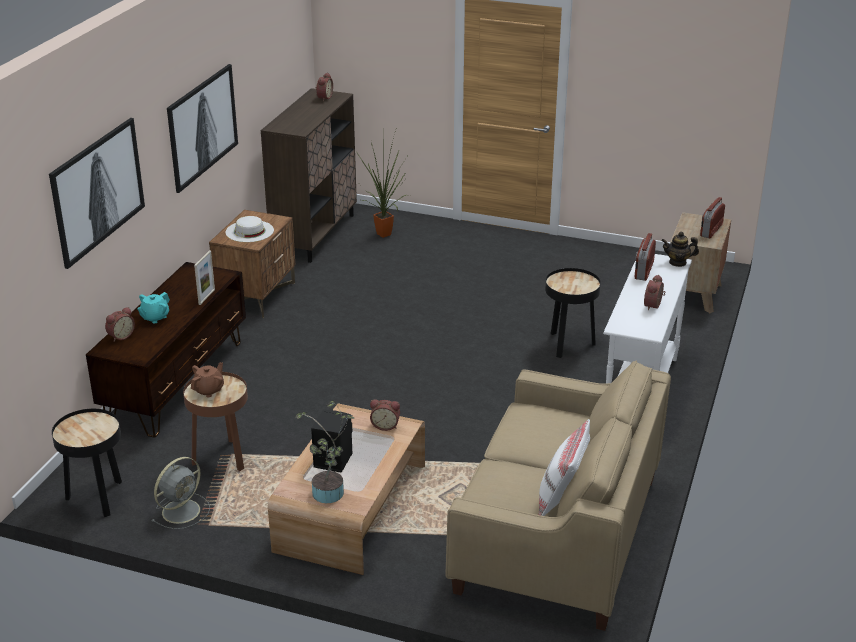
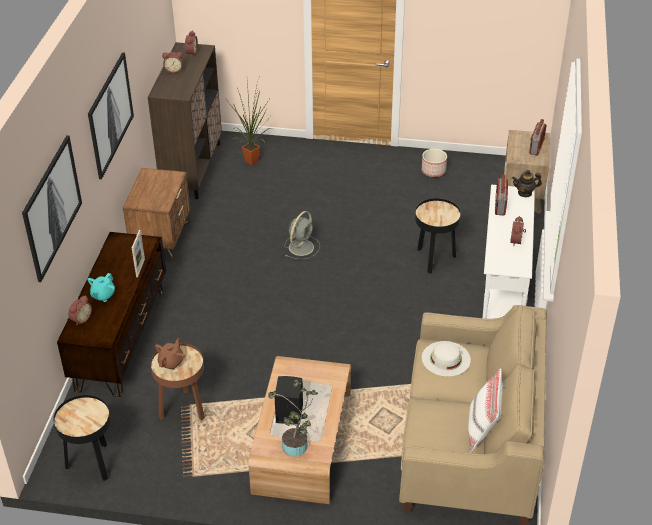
camera: 10 degrees left, 10 degrees up
grey fan [151,457,210,529] -> grey fan moved to [285,211,320,259]
white hat [226,216,274,242] -> white hat moved to [422,341,471,377]
alarm clock [370,399,400,431] -> alarm clock moved to [162,52,183,73]
none -> planter [422,149,447,177]

